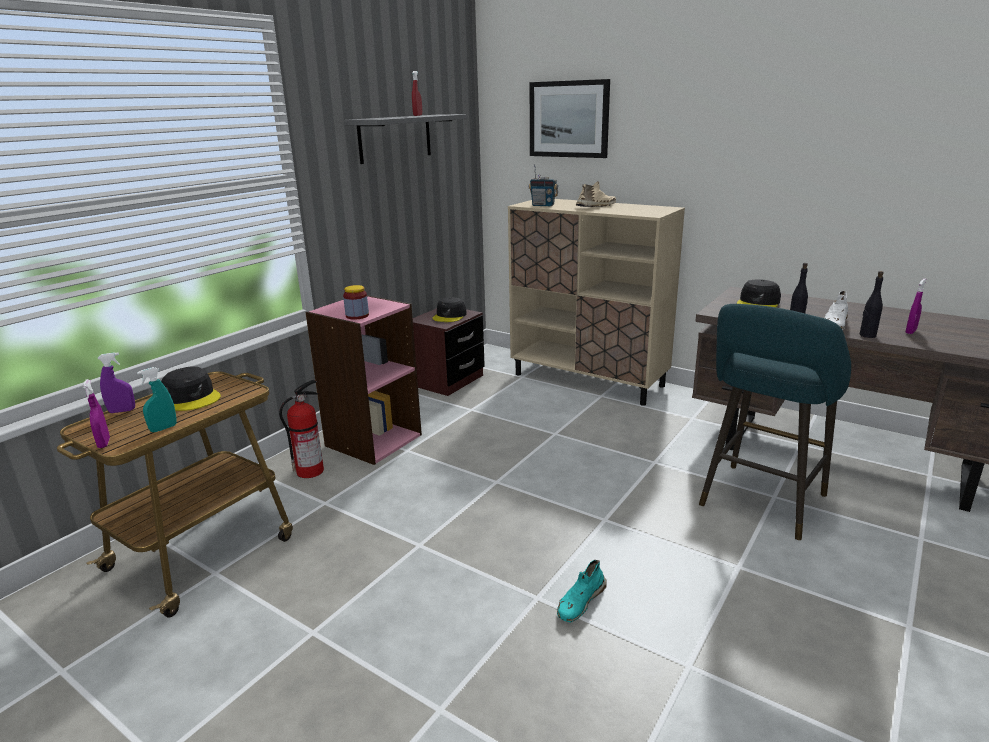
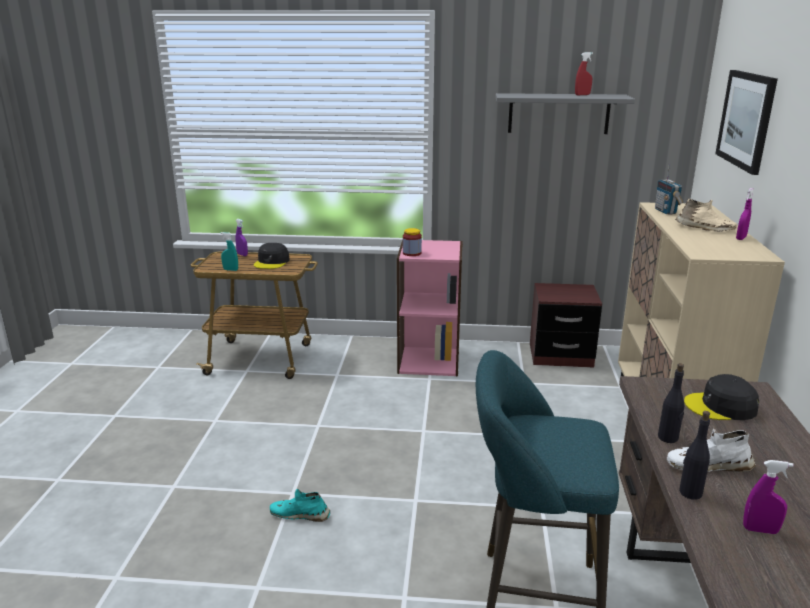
camera: 60 degrees right, 0 degrees up
purple spray bottle [83,379,110,448] -> purple spray bottle moved to [736,188,754,240]
fire extinguisher [279,380,324,478] -> none
black cap [433,297,467,322] -> none

